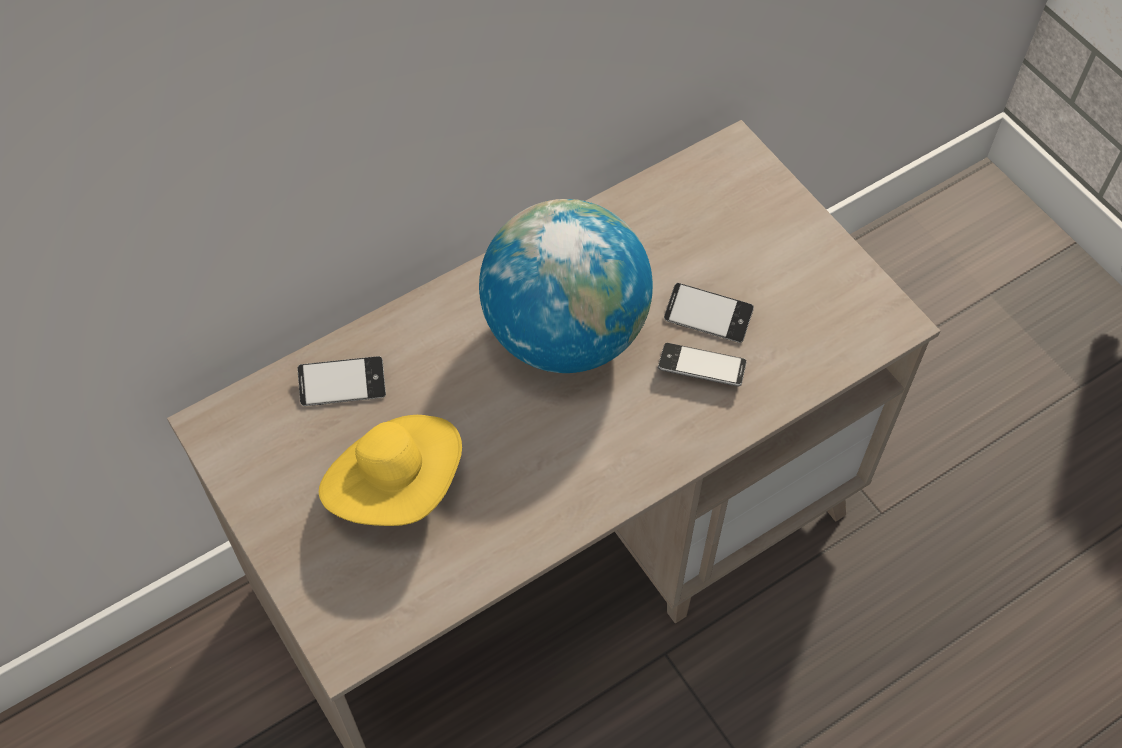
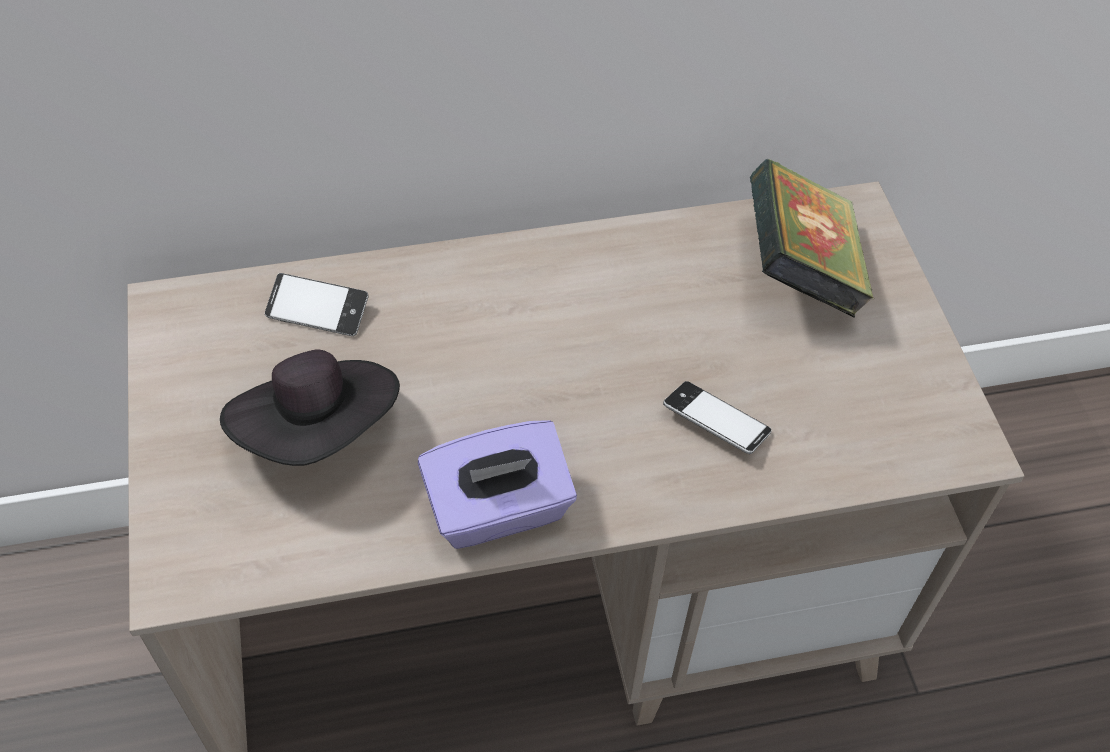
camera: 20 degrees right, 5 degrees down
yellow hat [319,415,462,526] -> black hat [220,349,400,466]
globe [479,199,653,373] -> none
phone [664,283,754,343] -> none
none -> purple tissue box [418,420,577,549]
none -> book [749,159,874,318]

